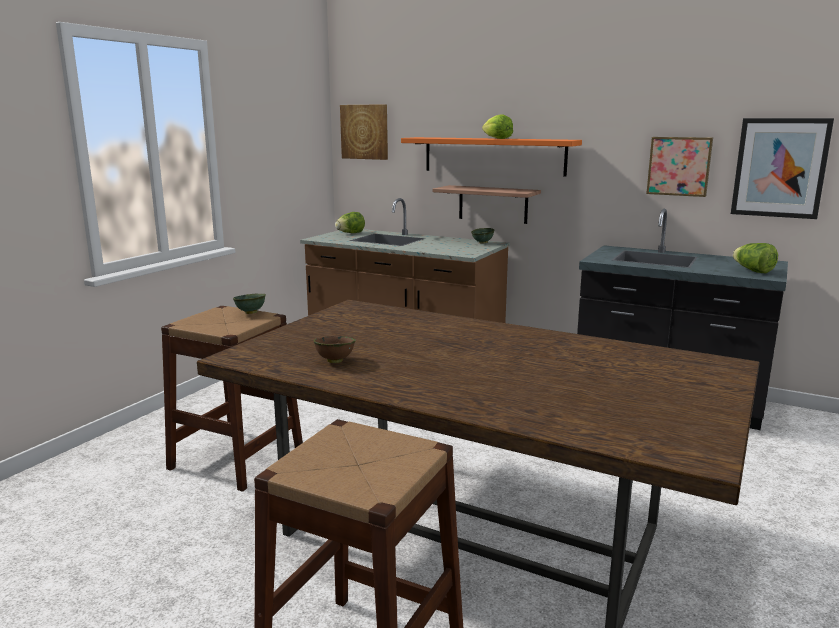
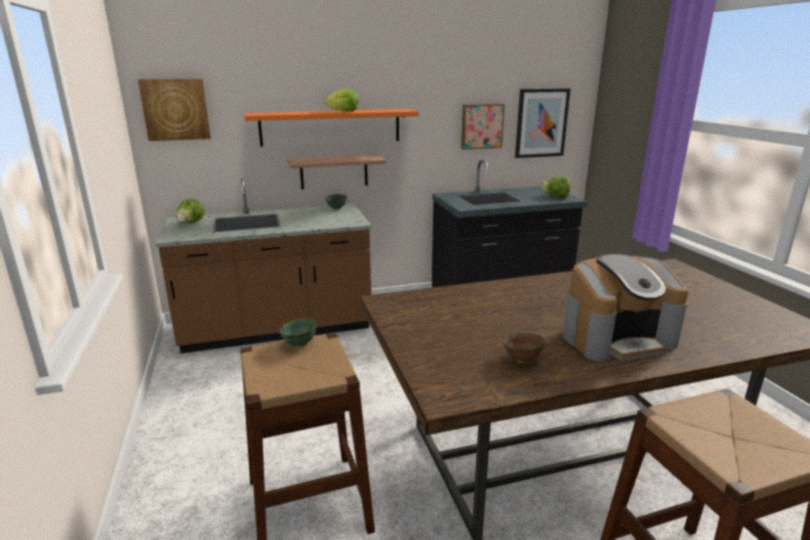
camera: 45 degrees left, 5 degrees up
none -> coffee machine [563,254,688,361]

